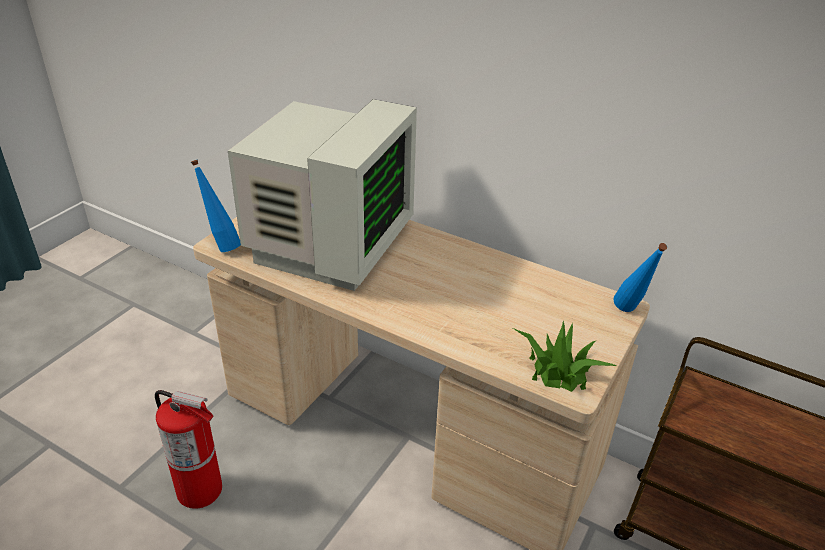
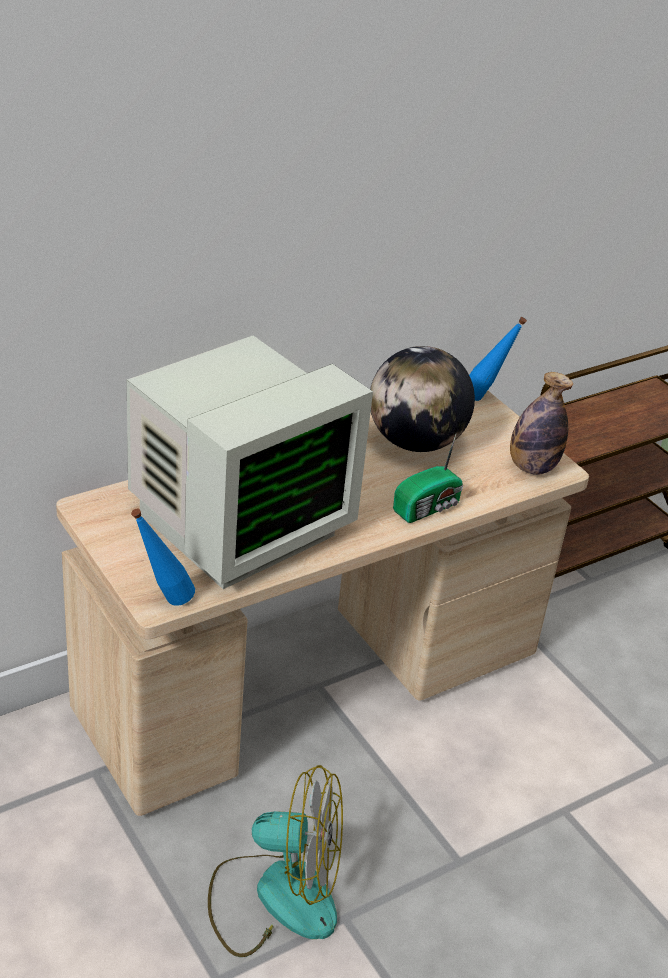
camera: 65 degrees left, 0 degrees up
fire extinguisher [155,390,222,509] -> fan [208,765,343,957]
monitor [228,99,417,291] -> monitor turned 90 degrees clockwise [127,336,373,589]
potted plant [513,321,616,392] -> bottle [510,372,573,475]
none -> globe [370,346,475,452]
none -> radio [393,435,463,523]

